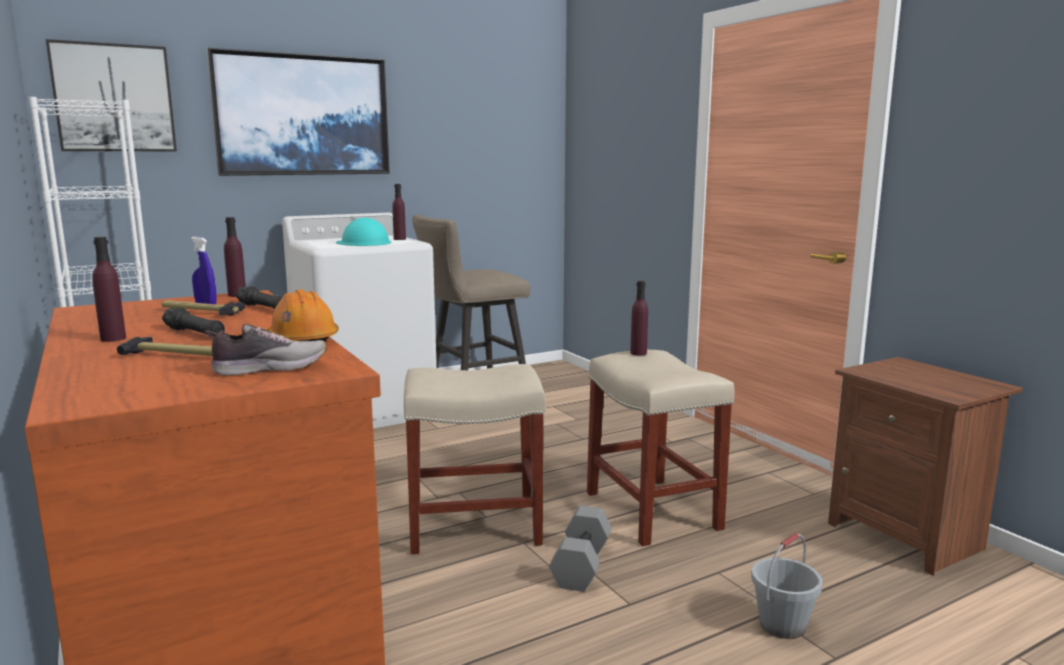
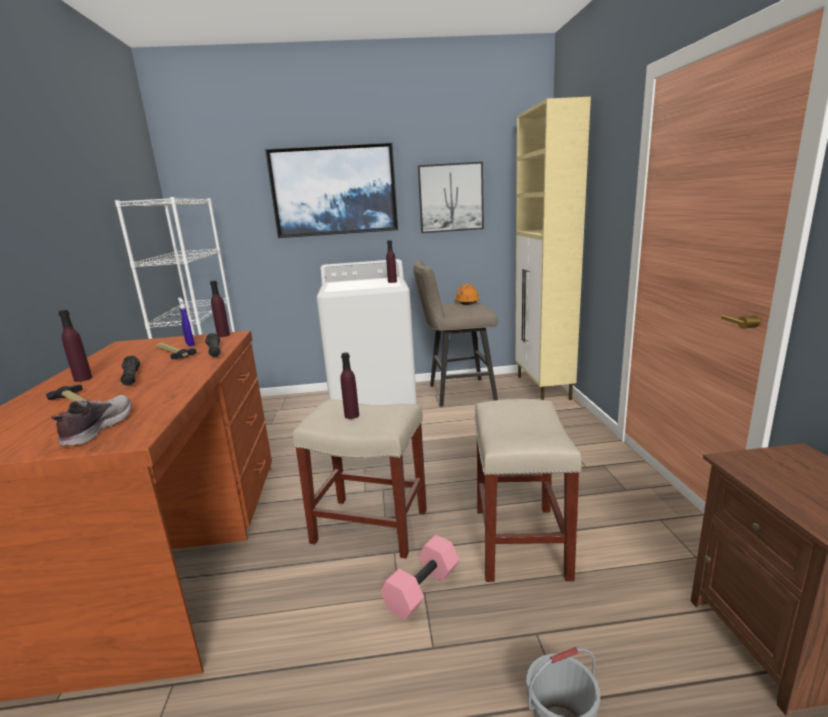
camera: 25 degrees right, 5 degrees up
picture [46,39,177,151] -> picture moved to [418,162,484,233]
shoe [205,324,327,376] -> shoe turned 90 degrees counterclockwise [51,395,131,446]
orange hard hat [267,289,339,342] -> orange hard hat moved to [455,284,480,305]
turquoise hard hat [336,218,391,246] -> none
grey dumbbell [549,506,611,592] -> pink dumbbell [380,535,459,620]
purple bottle [631,281,648,356] -> purple bottle moved to [340,352,359,419]
none -> beige cabinet [515,97,591,400]

